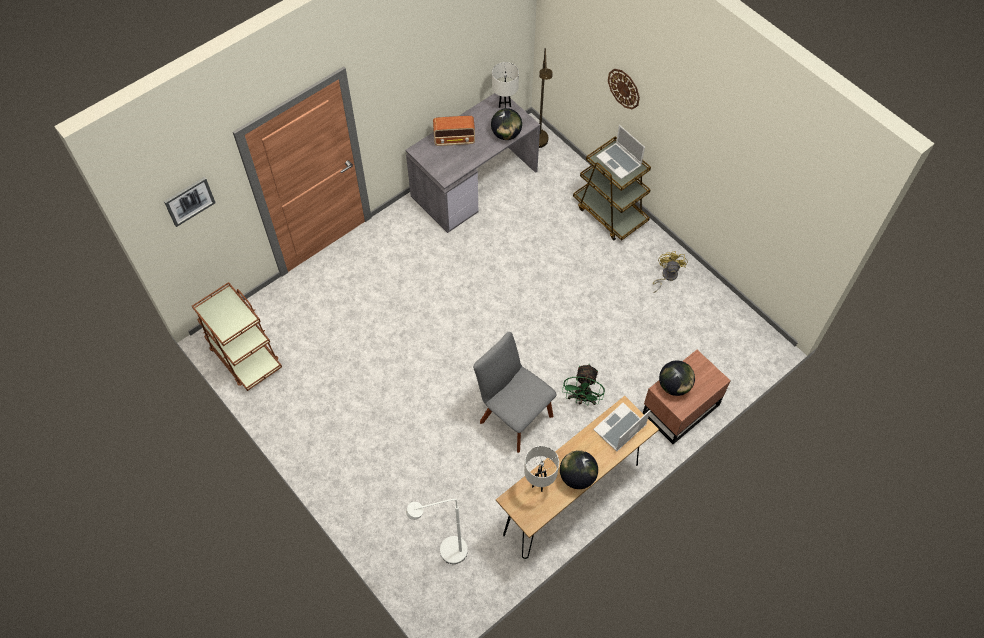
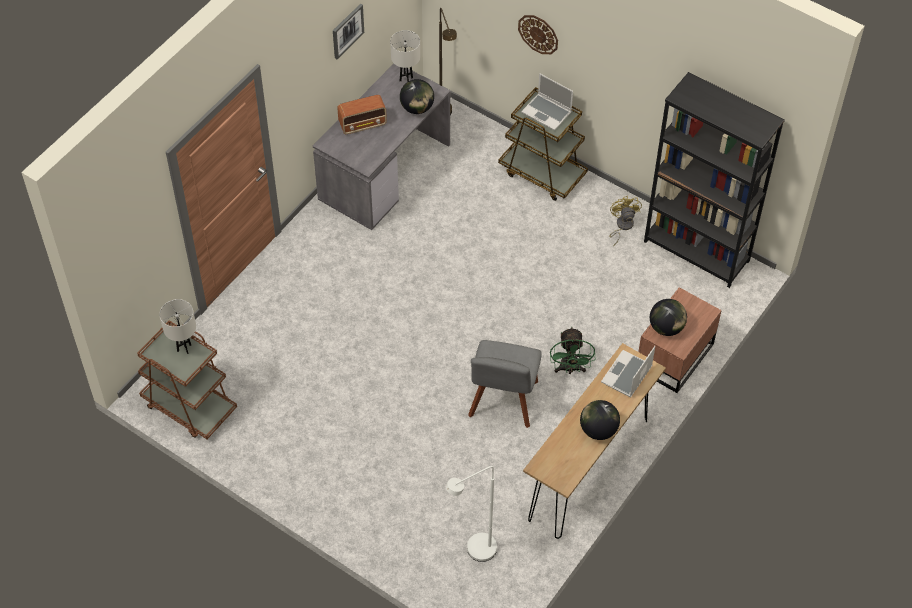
camera: 15 degrees left, 5 degrees down
picture [164,177,215,227] -> picture moved to [333,4,364,59]
grey chair [473,332,556,453] -> grey chair turned 105 degrees counterclockwise [468,340,542,428]
white table lamp [524,446,559,492] -> white table lamp moved to [159,299,196,354]
none -> black bookcase [644,72,785,288]

